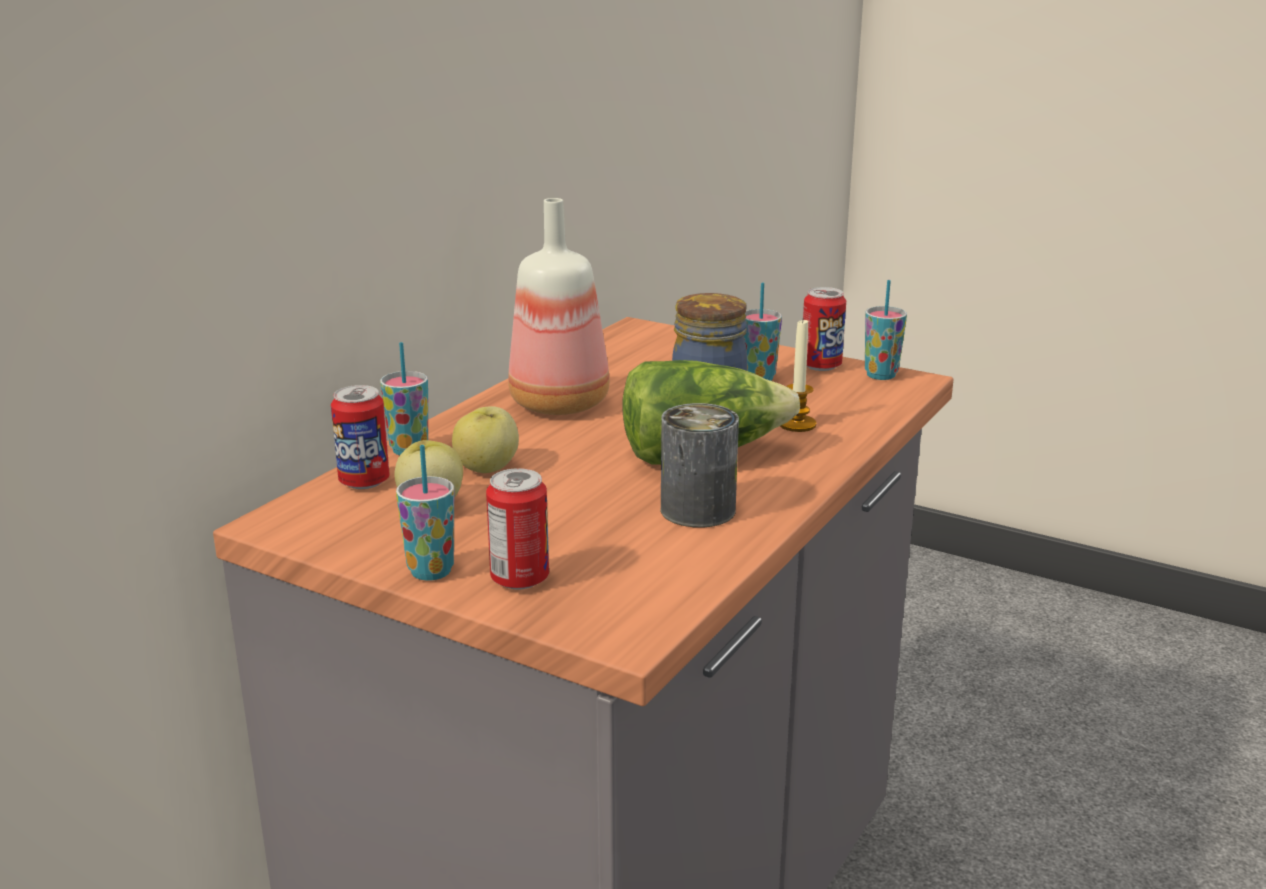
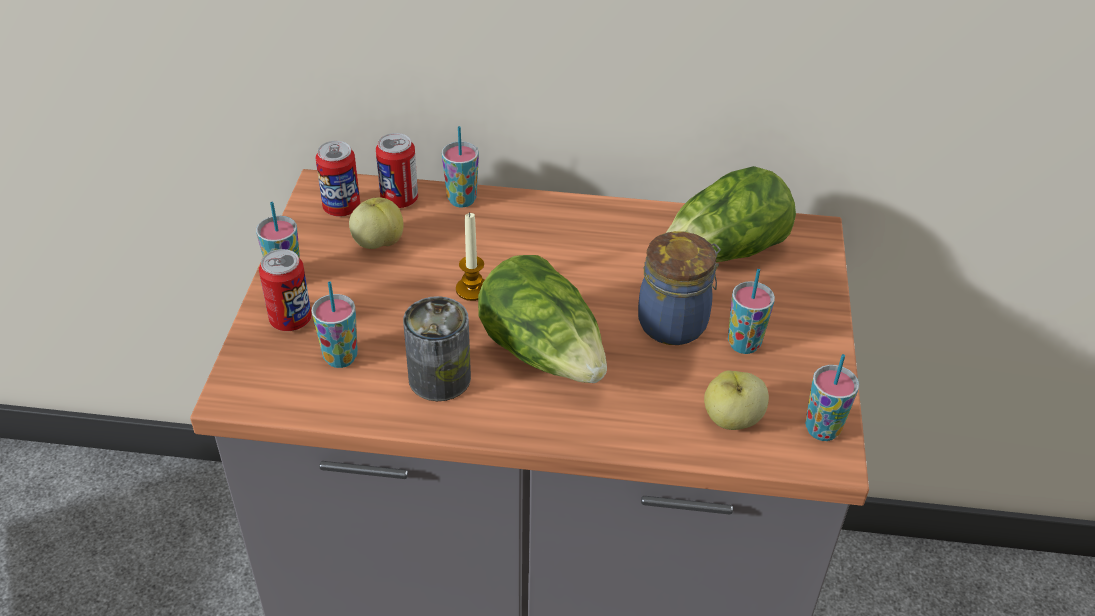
camera: 65 degrees right, 20 degrees up
apple [452,406,519,473] -> apple moved to [704,370,769,430]
bottle [508,198,610,415] -> none
candle [780,320,816,432] -> candle moved to [456,212,485,301]
can [803,287,846,371] -> can moved to [316,141,360,217]
none -> cup [311,281,358,368]
none -> lettuce [666,166,796,262]

